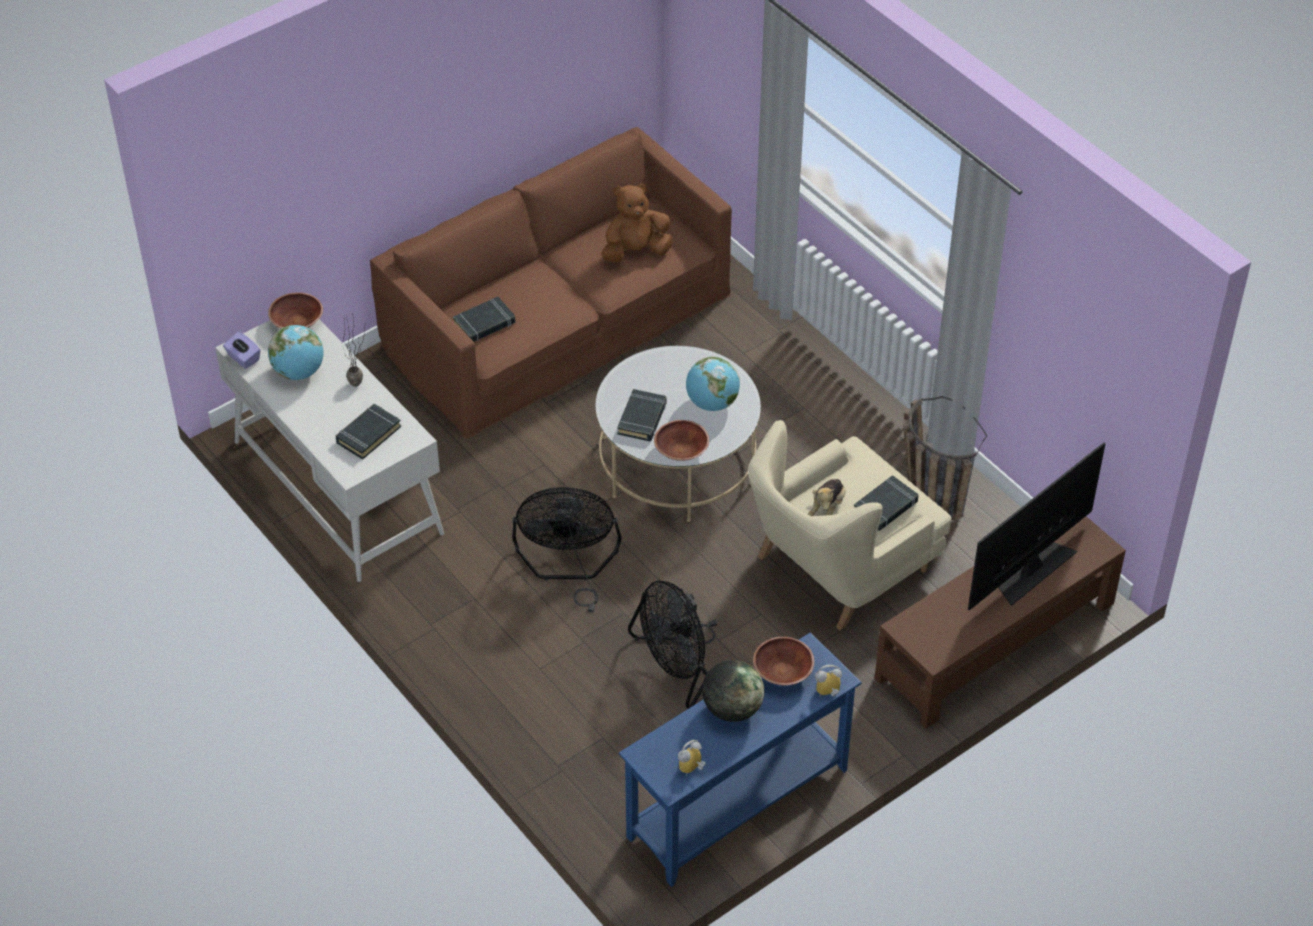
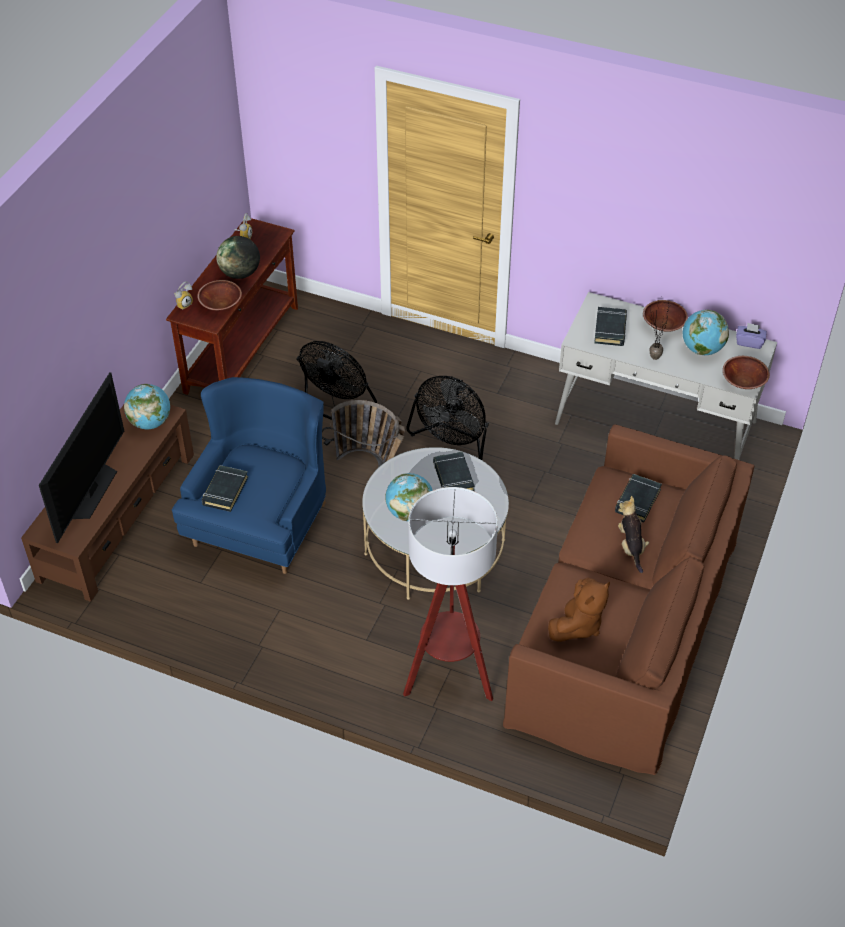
camera: 150 degrees right, 0 degrees up
black fan [512,487,621,612] -> black fan turned 60 degrees clockwise [406,376,489,460]
blue console table [619,632,862,887] -> brown console table [166,218,298,395]
brown bowl [654,420,709,461] -> brown bowl moved to [643,300,688,332]
beige armchair [748,420,952,630] -> blue armchair [172,377,326,574]
plush toy [808,479,846,516] -> plush toy moved to [618,496,649,573]
basket [903,396,987,520] -> basket moved to [330,400,405,468]
none -> globe [124,384,170,429]
none -> floor lamp [403,487,498,701]

